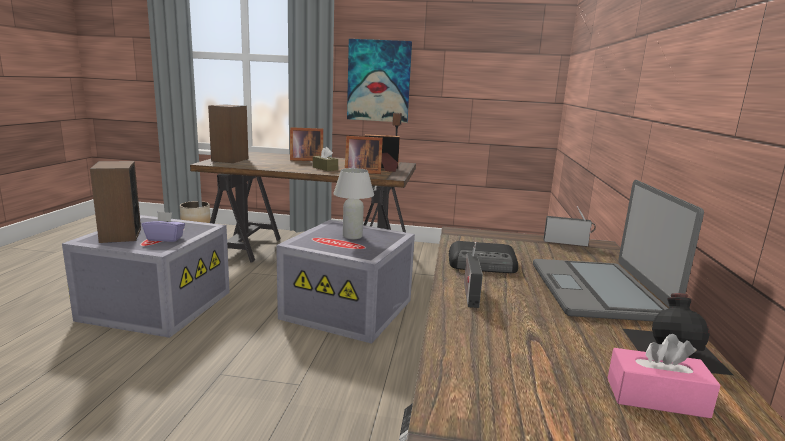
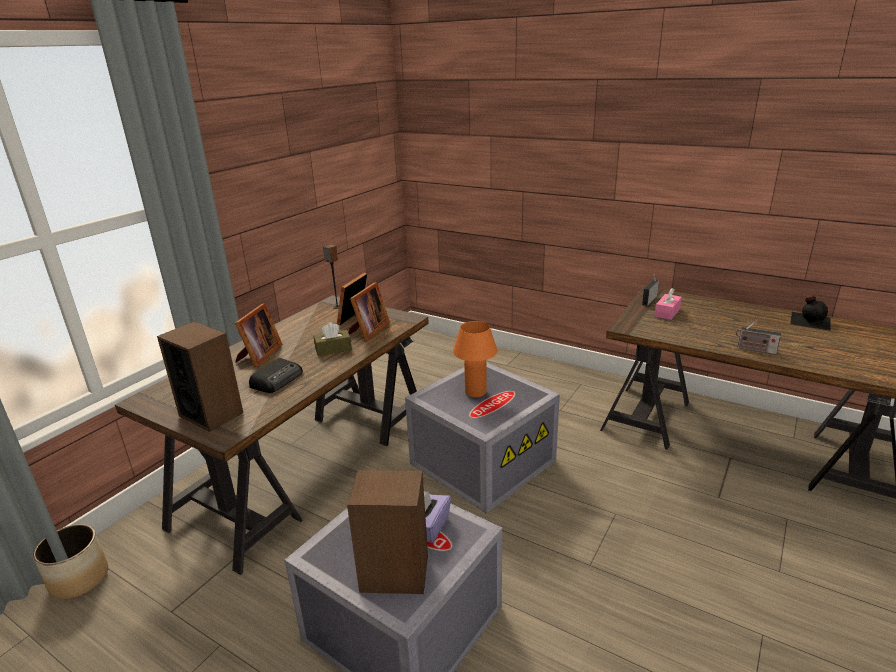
camera: 65 degrees left, 10 degrees up
white table lamp [333,168,374,239] -> orange table lamp [453,321,498,398]
picture [347,39,412,123] -> none
radio [449,241,518,273] -> radio moved to [249,358,303,393]
laptop [533,180,704,321] -> none
pink tissue box [608,334,721,418] -> pink tissue box moved to [654,288,682,320]

